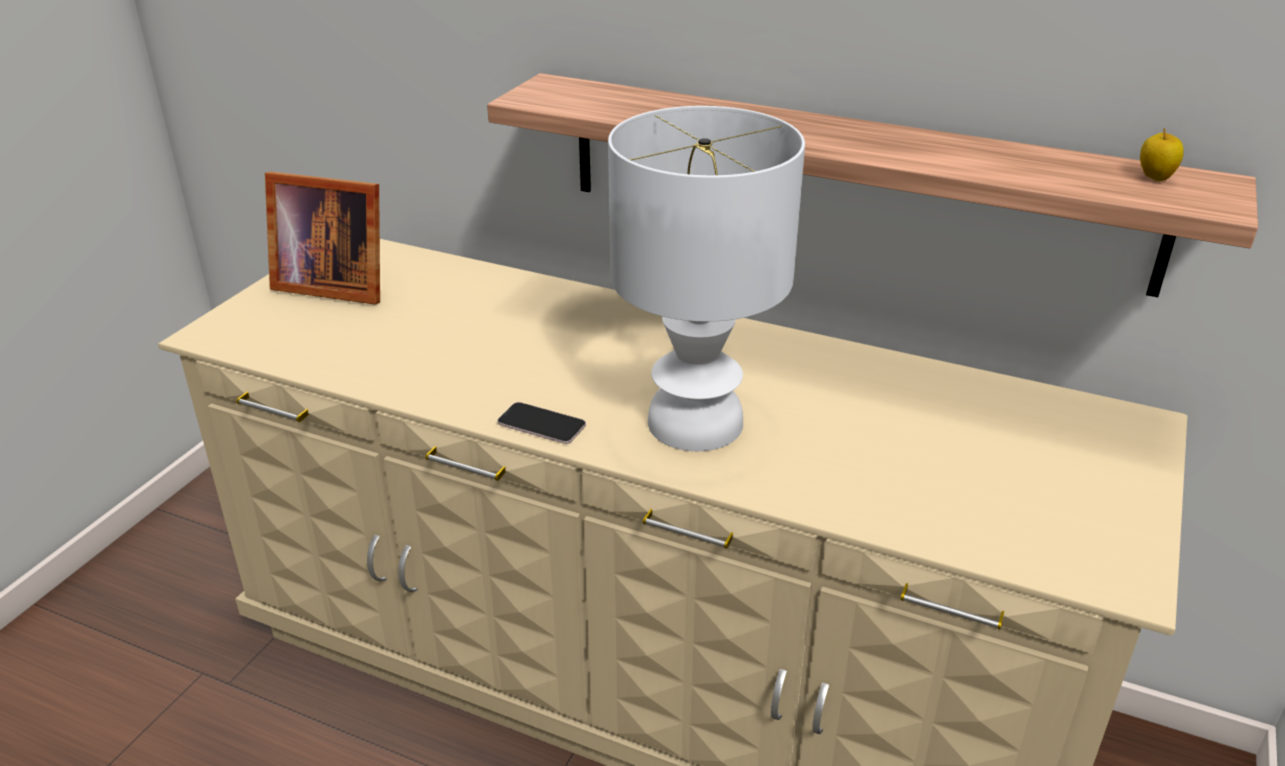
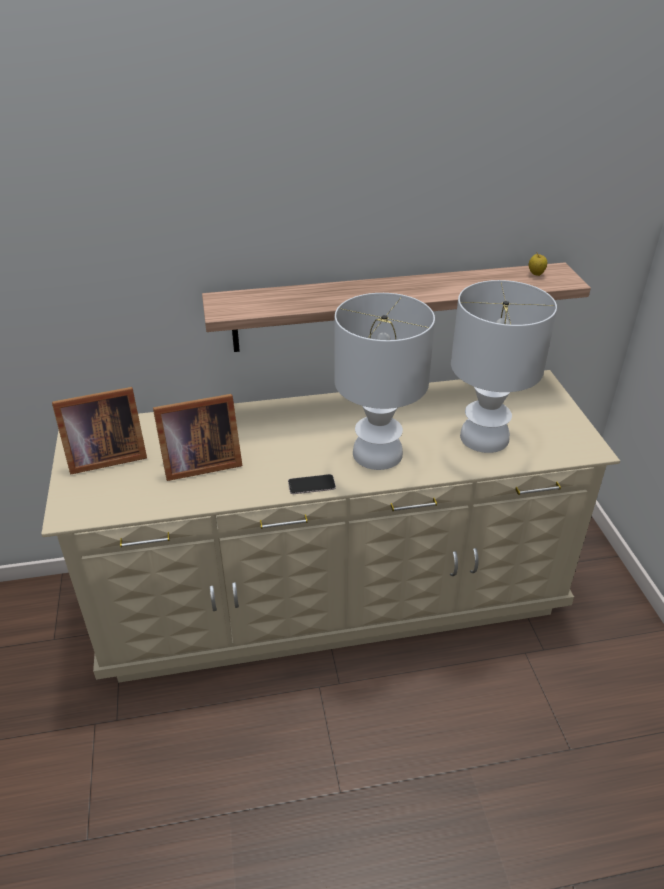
camera: 35 degrees left, 5 degrees up
none -> picture frame [153,394,242,481]
none -> white table lamp [451,280,557,453]

